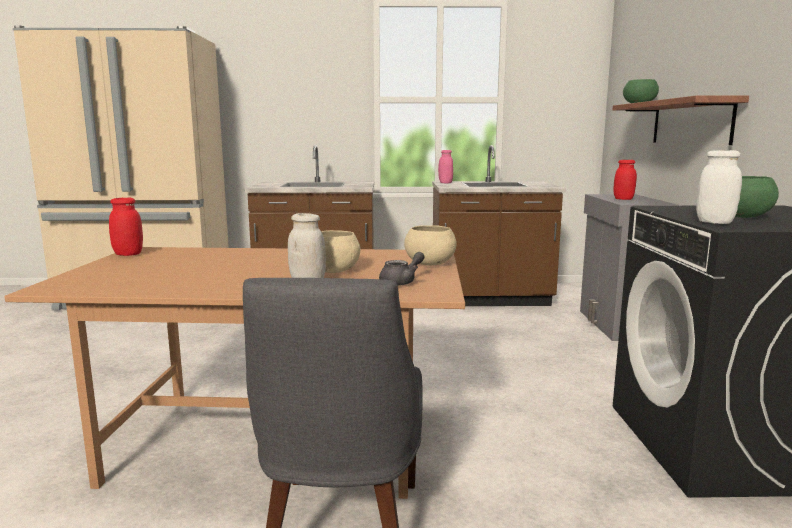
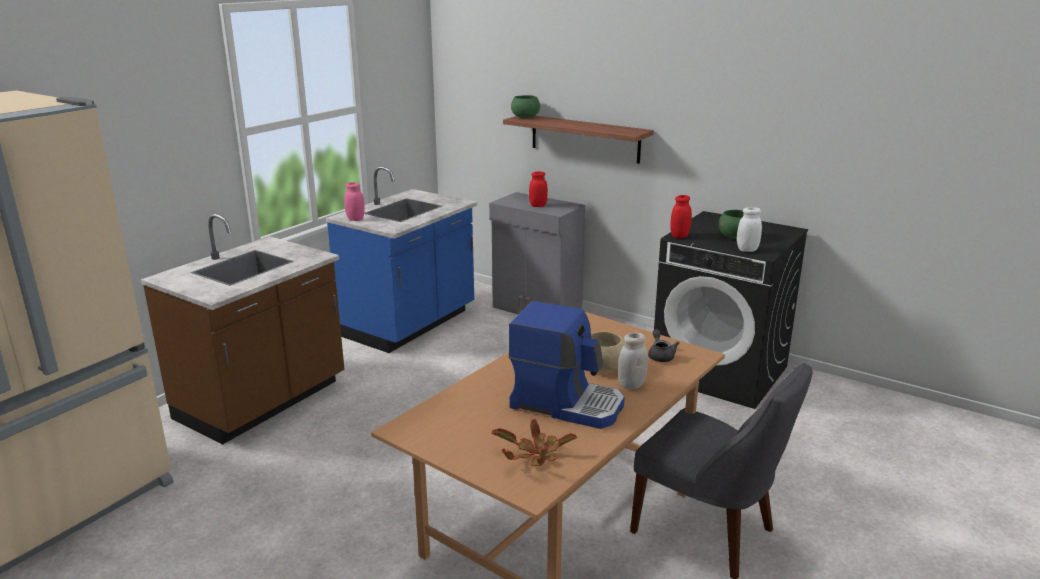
camera: 55 degrees left, 10 degrees up
red jar [109,198,143,256] -> red jar moved to [670,195,692,238]
beige bowl [404,225,457,266] -> none
brown counter [432,145,566,306] -> blue counter [326,166,477,353]
none -> potted plant [492,419,577,466]
none -> coffee machine [508,301,625,429]

